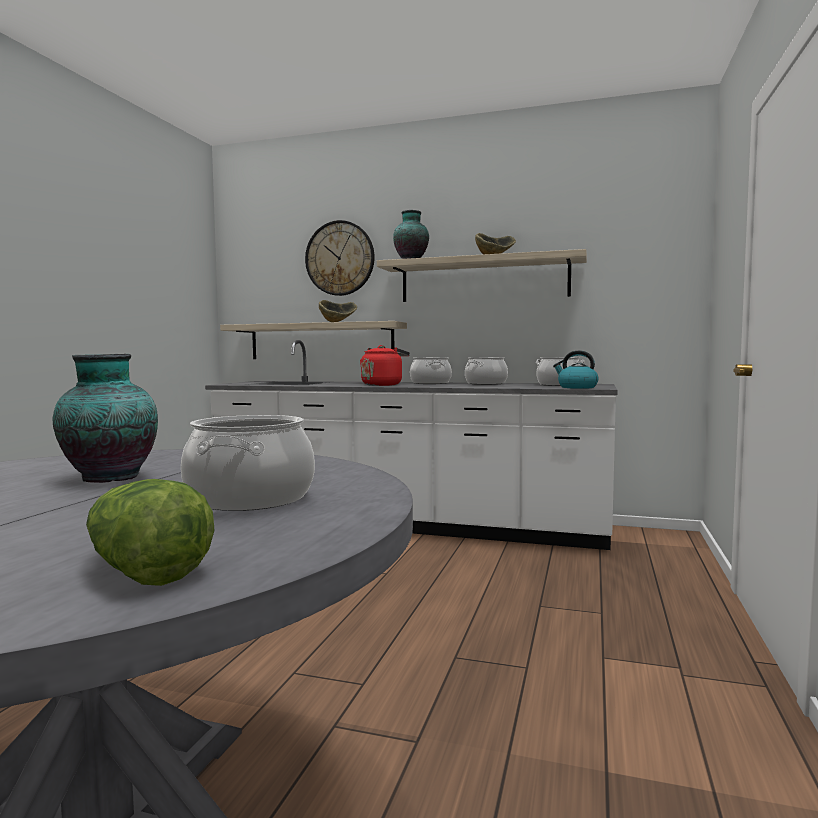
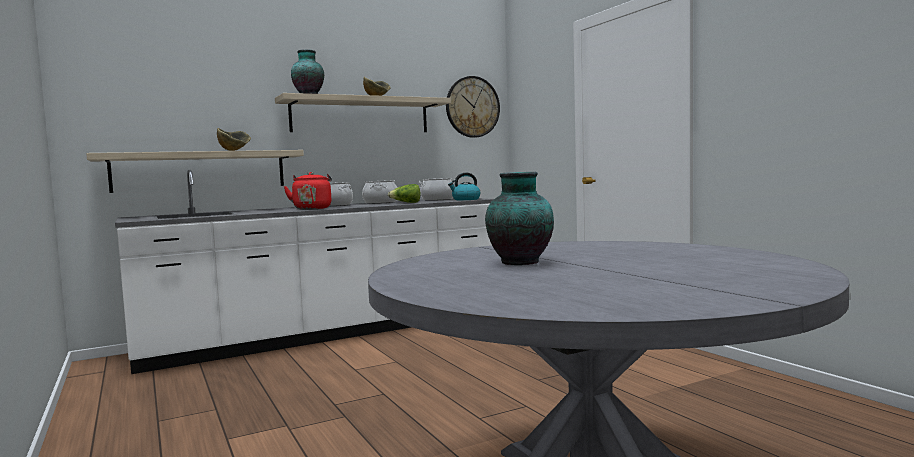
camera: 45 degrees left, 0 degrees up
lettuce [86,479,214,586] -> lettuce moved to [388,184,421,203]
cooking pot [181,415,315,511] -> none
wall clock [305,220,374,296] -> wall clock moved to [446,76,500,138]

